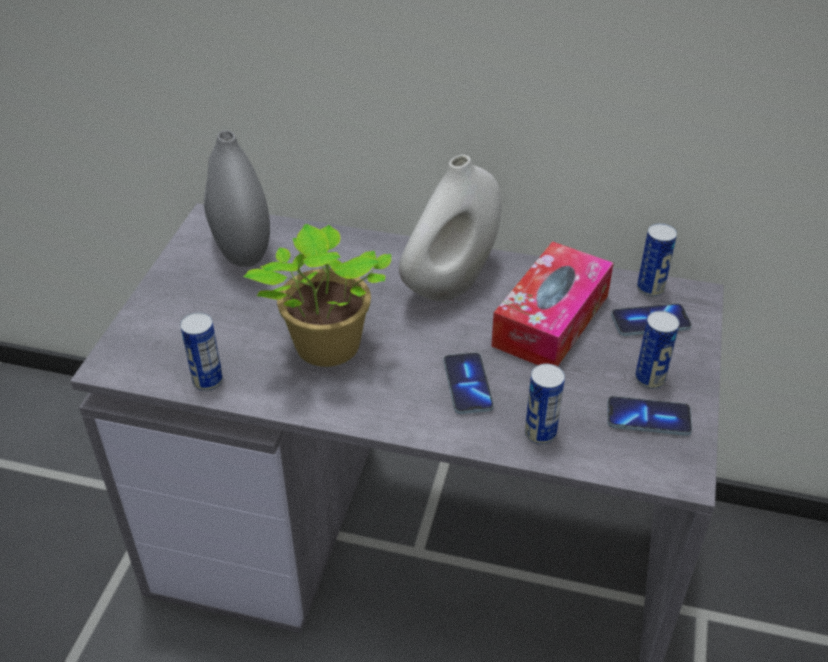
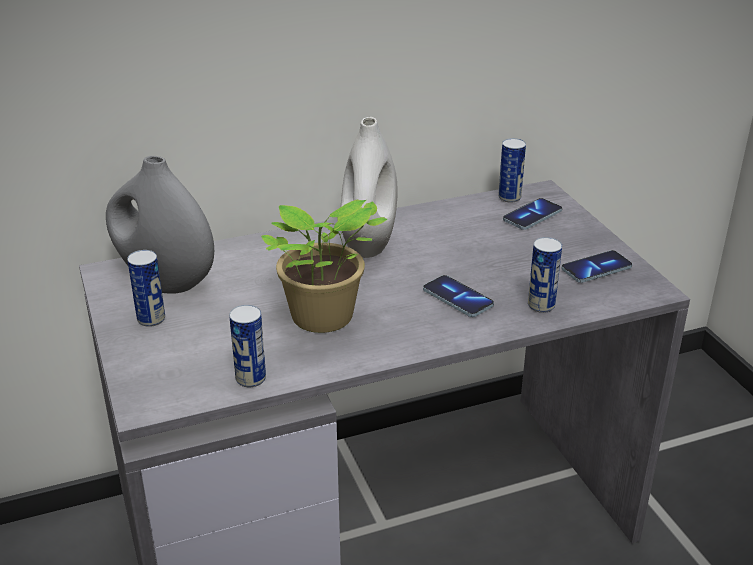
camera: 35 degrees left, 10 degrees down
tissue box [491,241,614,366] -> none
can [635,311,679,389] -> can moved to [127,250,165,327]

